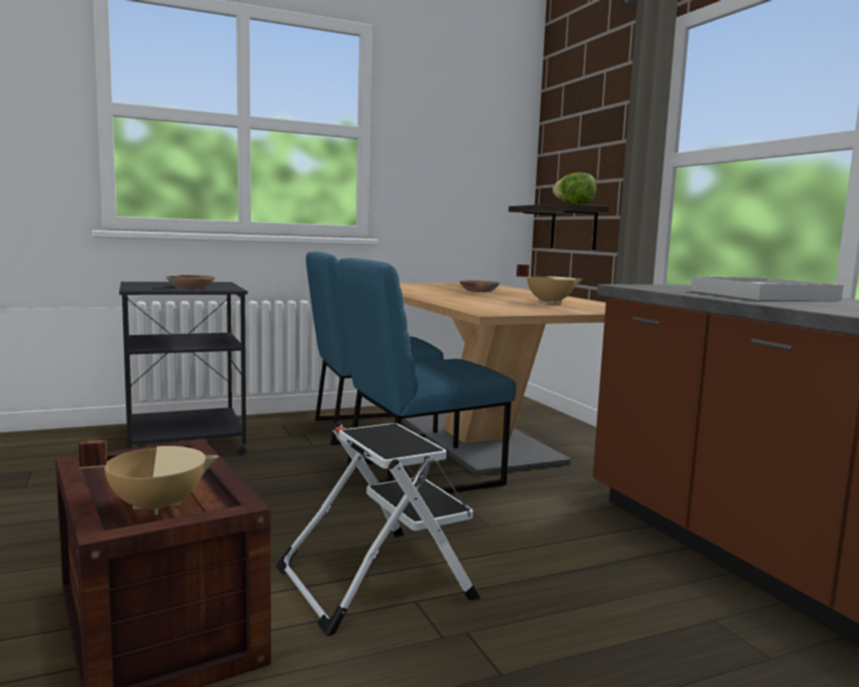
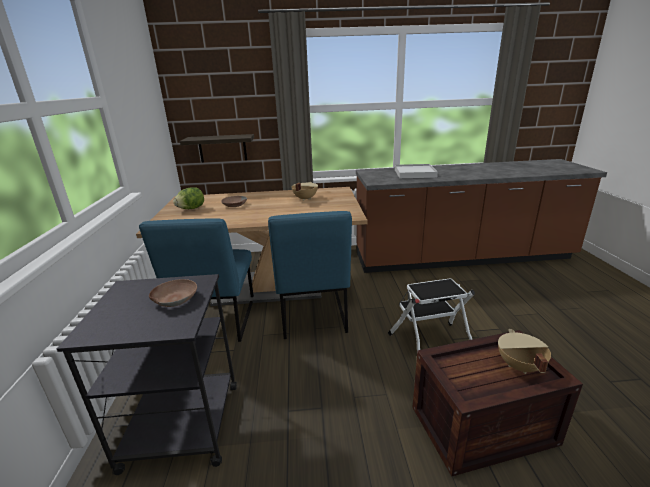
camera: 70 degrees left, 15 degrees up
lettuce [553,172,596,204] -> lettuce moved to [173,187,204,209]

